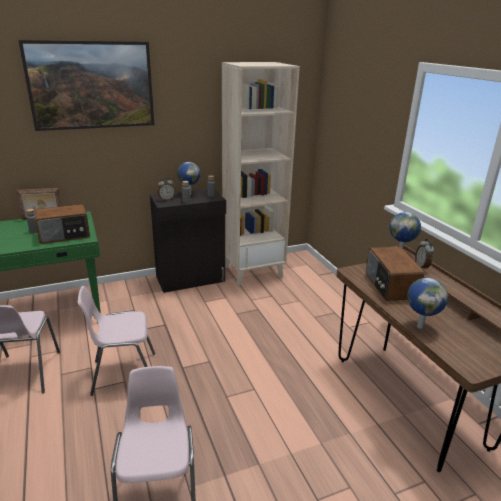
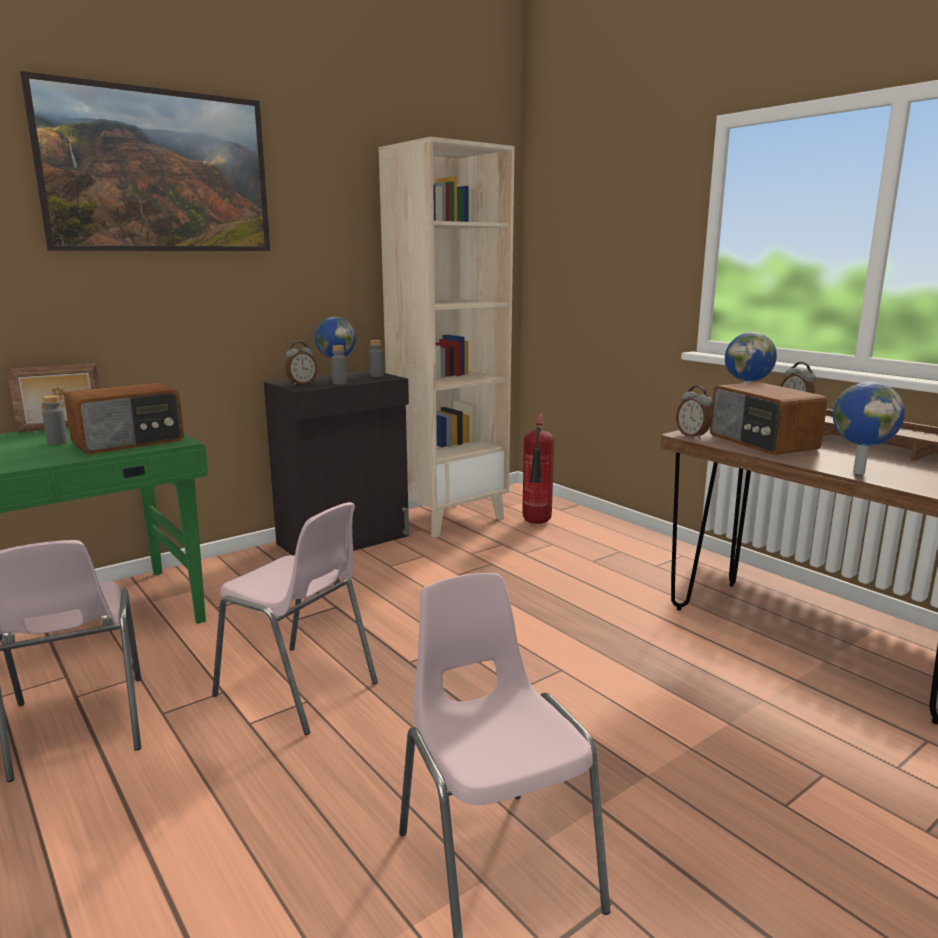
camera: 15 degrees left, 10 degrees down
pink chair [78,286,155,396] -> pink chair turned 120 degrees counterclockwise [212,502,378,735]
none -> fire extinguisher [522,414,554,524]
none -> alarm clock [676,386,712,439]

